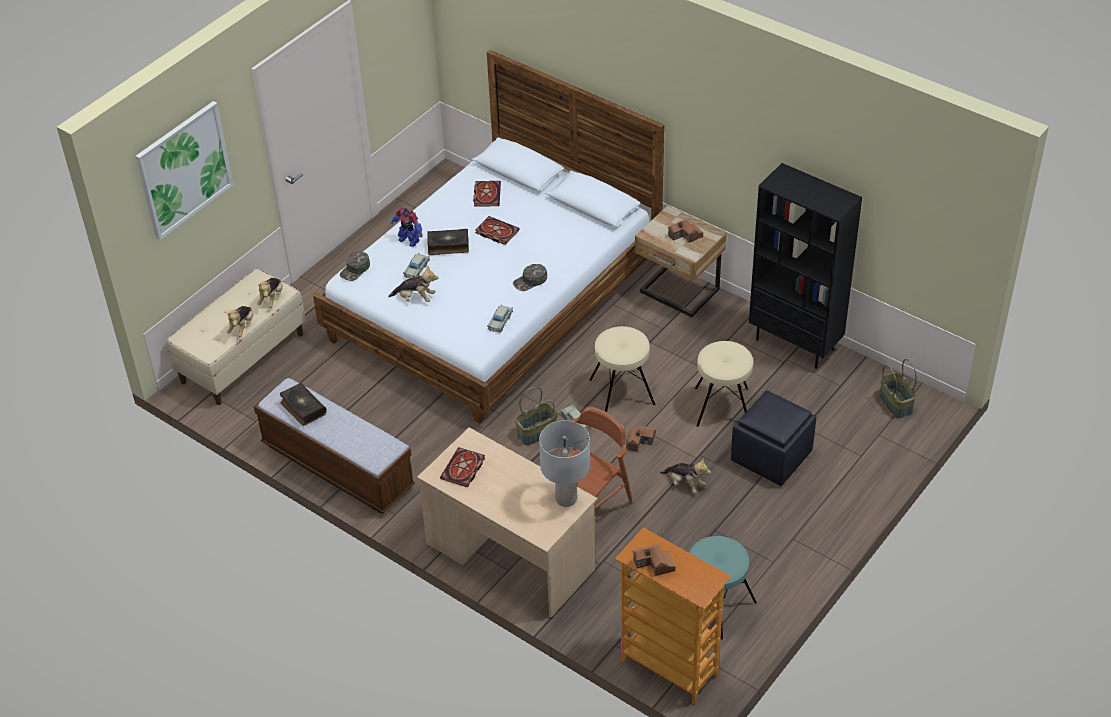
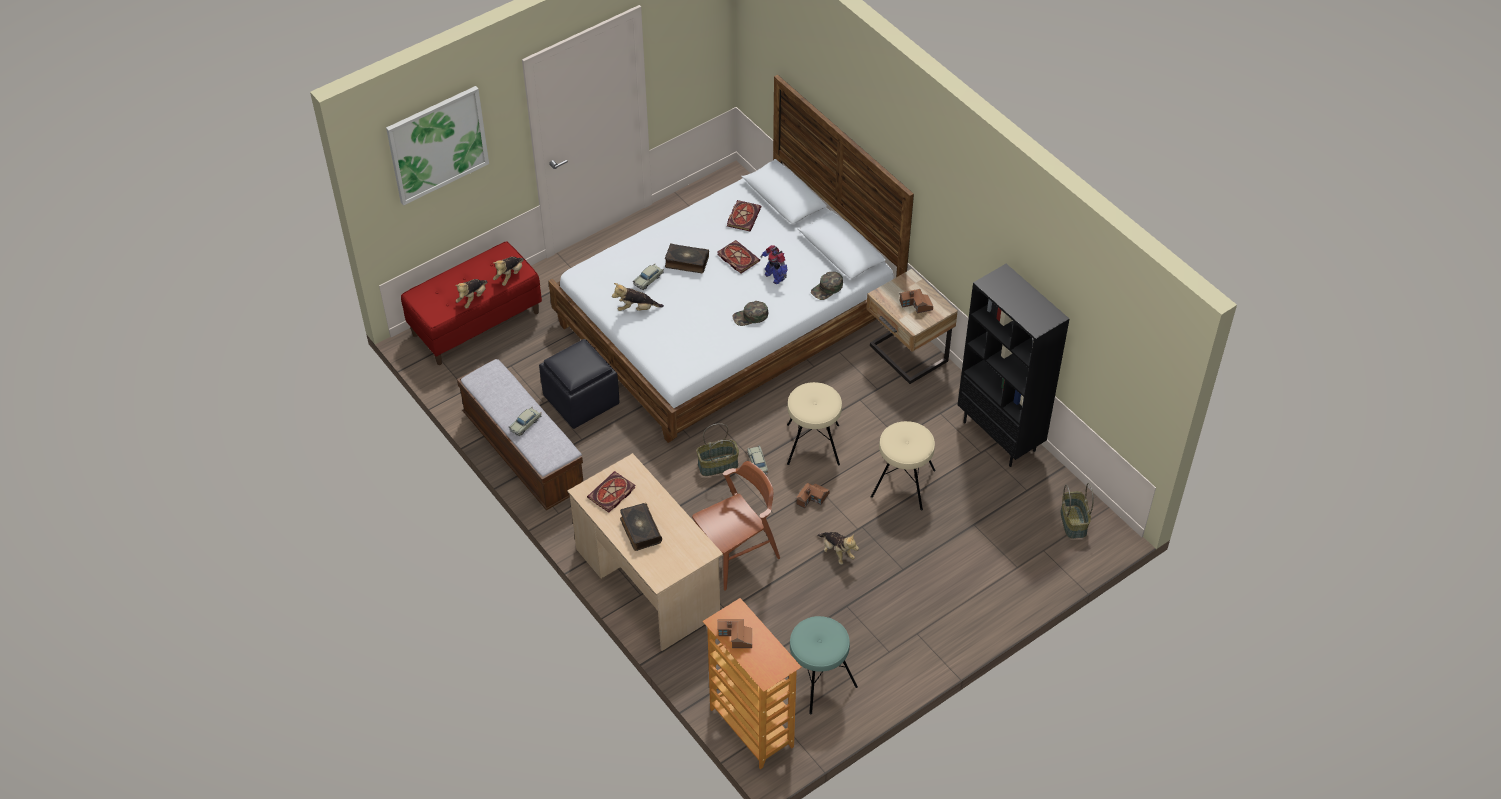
camera: 15 degrees right, 5 degrees up
beige bench [166,268,306,405] -> red bench [401,241,542,365]
book [280,383,327,426] -> book moved to [620,503,662,551]
green cap [340,251,370,281] -> green cap moved to [811,271,843,300]
plush toy [388,266,438,302] -> plush toy turned 150 degrees clockwise [612,283,664,311]
toy robot [391,208,423,247] -> toy robot moved to [760,245,787,284]
beige toy car [487,304,513,333] -> beige toy car moved to [509,407,541,436]
grey table lamp [539,420,590,507] -> none
black ottoman [731,390,816,486] -> black ottoman moved to [539,339,619,429]

